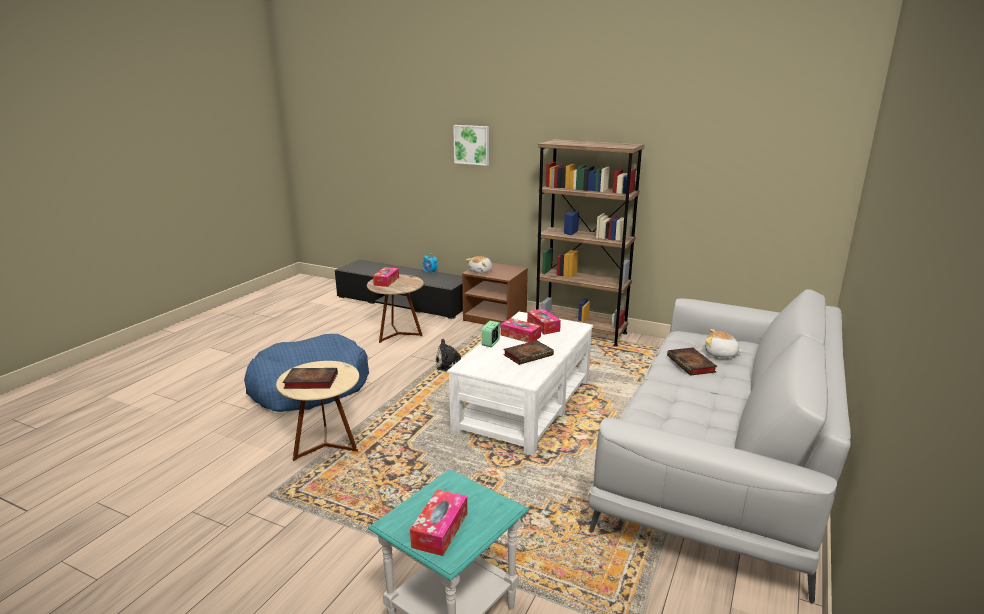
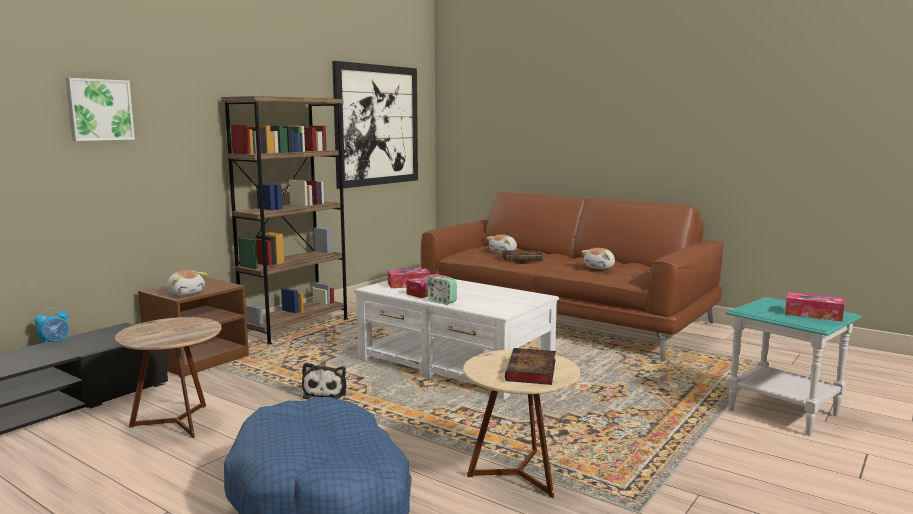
camera: 80 degrees left, 10 degrees down
tissue box [373,267,399,287] -> none
book [503,340,554,365] -> none
grey sofa [589,289,851,604] -> brown sofa [421,192,724,362]
none -> picture [332,61,418,189]
none -> plush toy [582,248,615,269]

